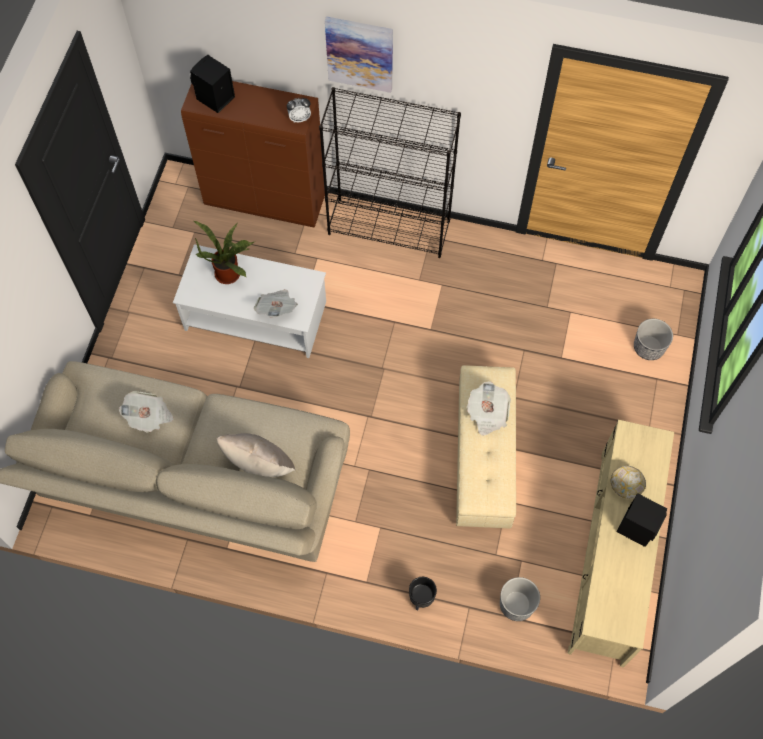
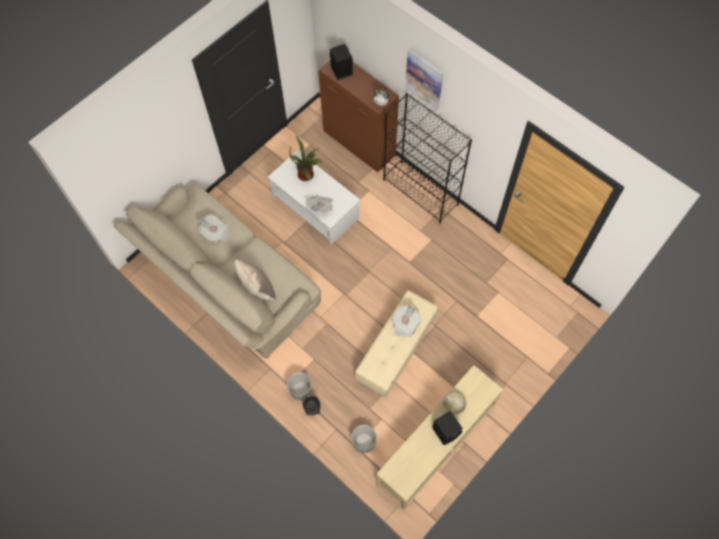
camera: 30 degrees right, 0 degrees up
planter [634,319,673,360] -> planter moved to [287,372,312,400]

